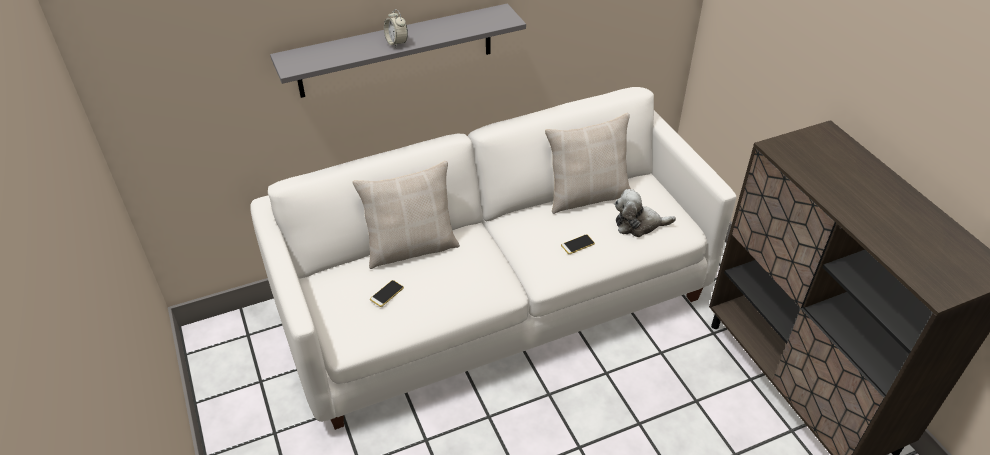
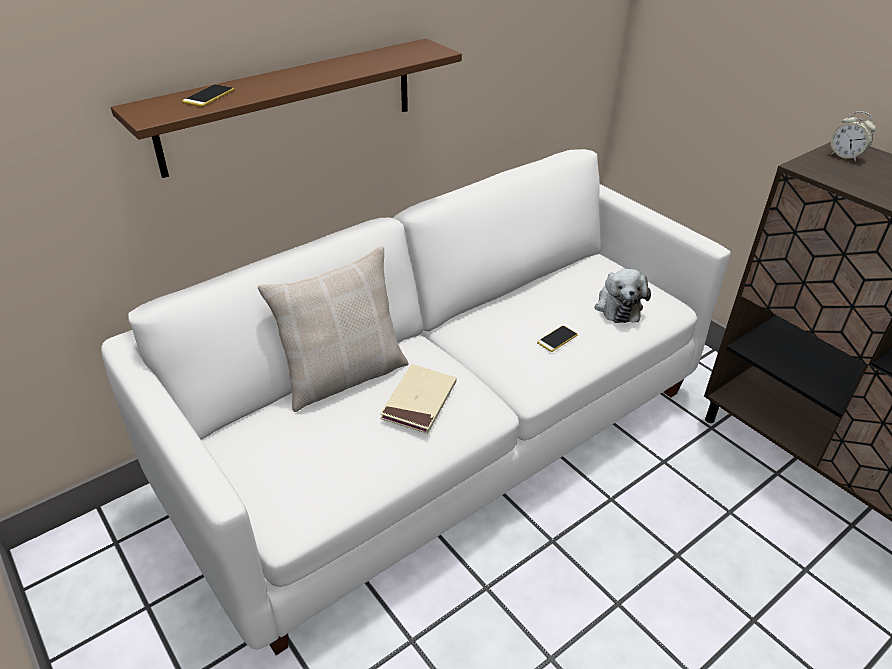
camera: 15 degrees left, 5 degrees down
grey shelf [270,3,526,98] -> brown shelf [111,38,462,178]
phone [370,280,404,307] -> phone moved to [182,84,234,107]
alarm clock [384,9,408,48] -> alarm clock moved to [831,111,876,162]
beige pillow [545,113,631,214] -> none
plush toy [615,189,676,237] -> plush toy turned 75 degrees counterclockwise [594,269,651,323]
none -> beige book [380,364,457,434]

